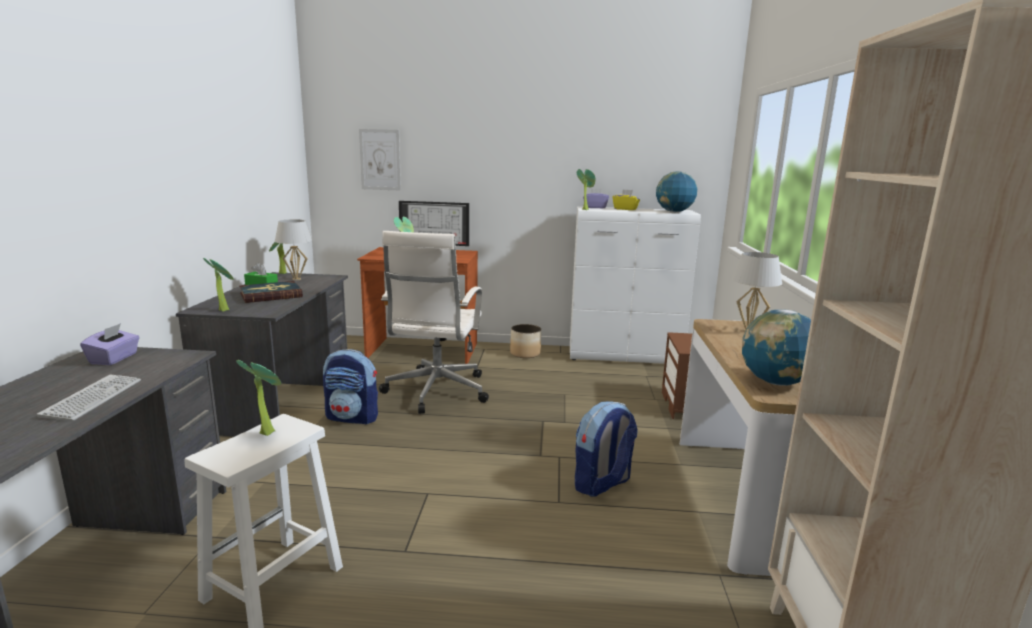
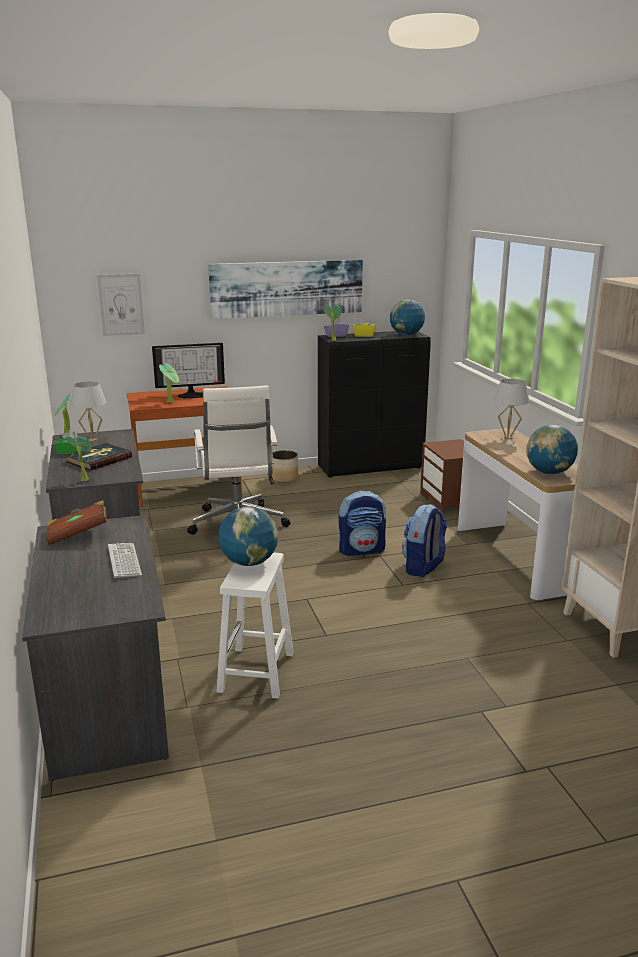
camera: 20 degrees left, 5 degrees up
purple tissue box [80,323,140,365] -> brown book [46,500,107,545]
potted plant [236,360,281,436] -> globe [218,506,278,566]
backpack [323,349,378,425] -> backpack moved to [339,491,386,555]
white cabinet [570,206,701,364] -> black cabinet [318,331,431,478]
none -> picture [208,260,363,319]

